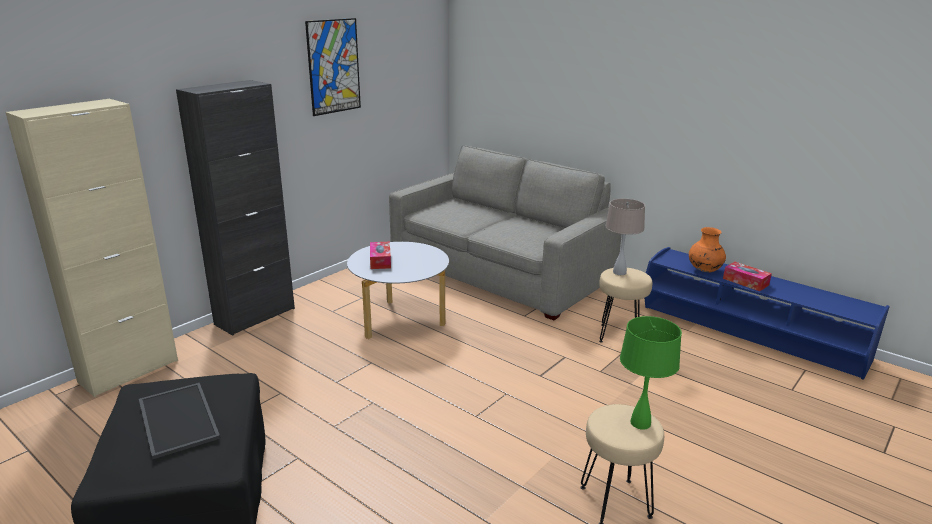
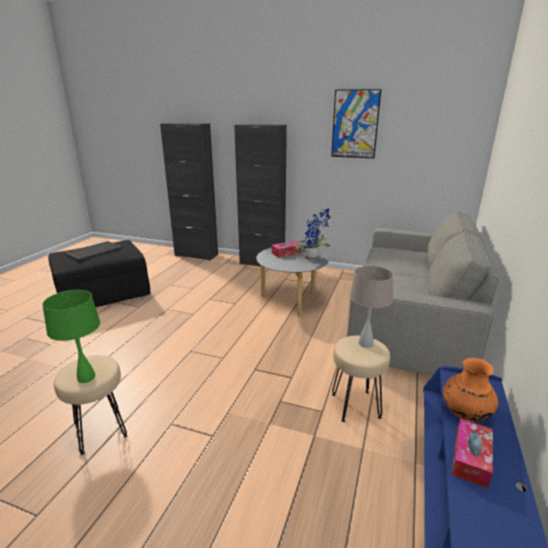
camera: 70 degrees right, 0 degrees up
beige cabinet [5,99,178,397] -> black cabinet [160,123,218,261]
none -> potted plant [295,208,331,260]

